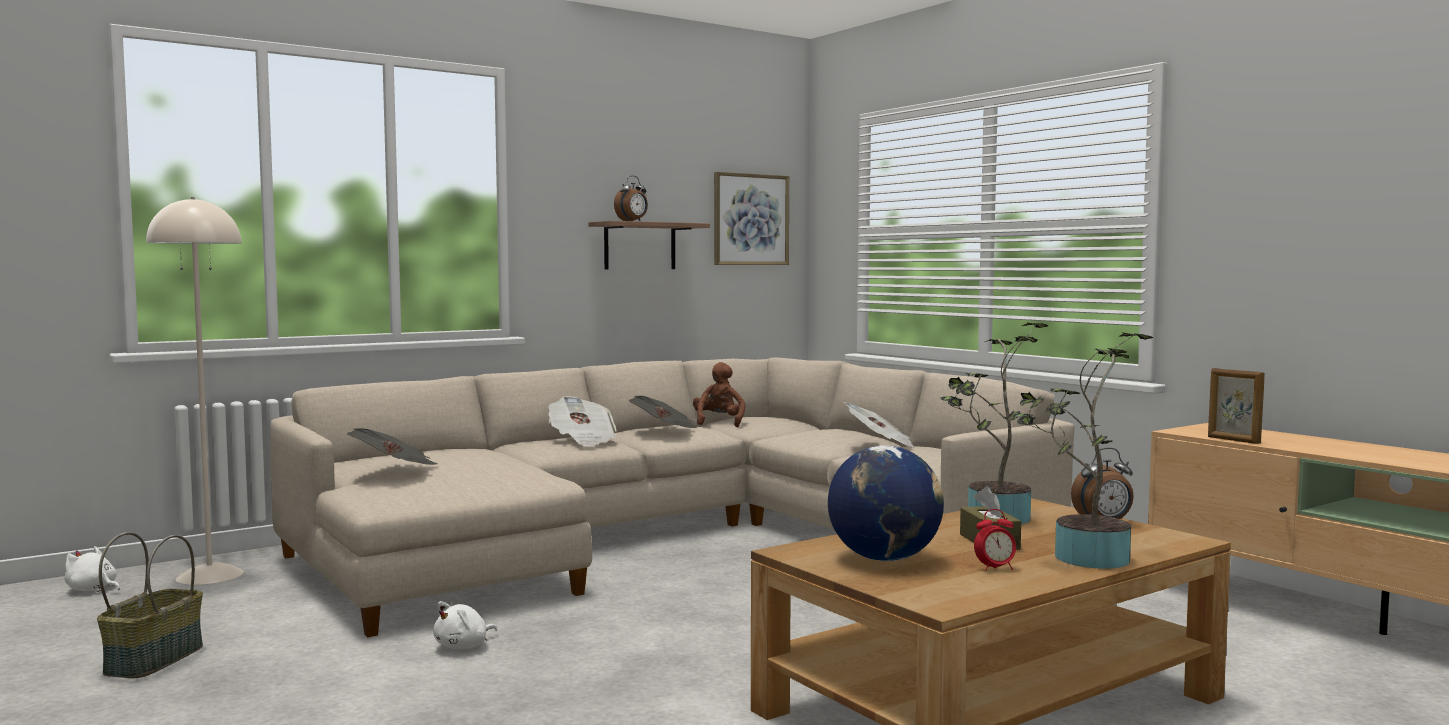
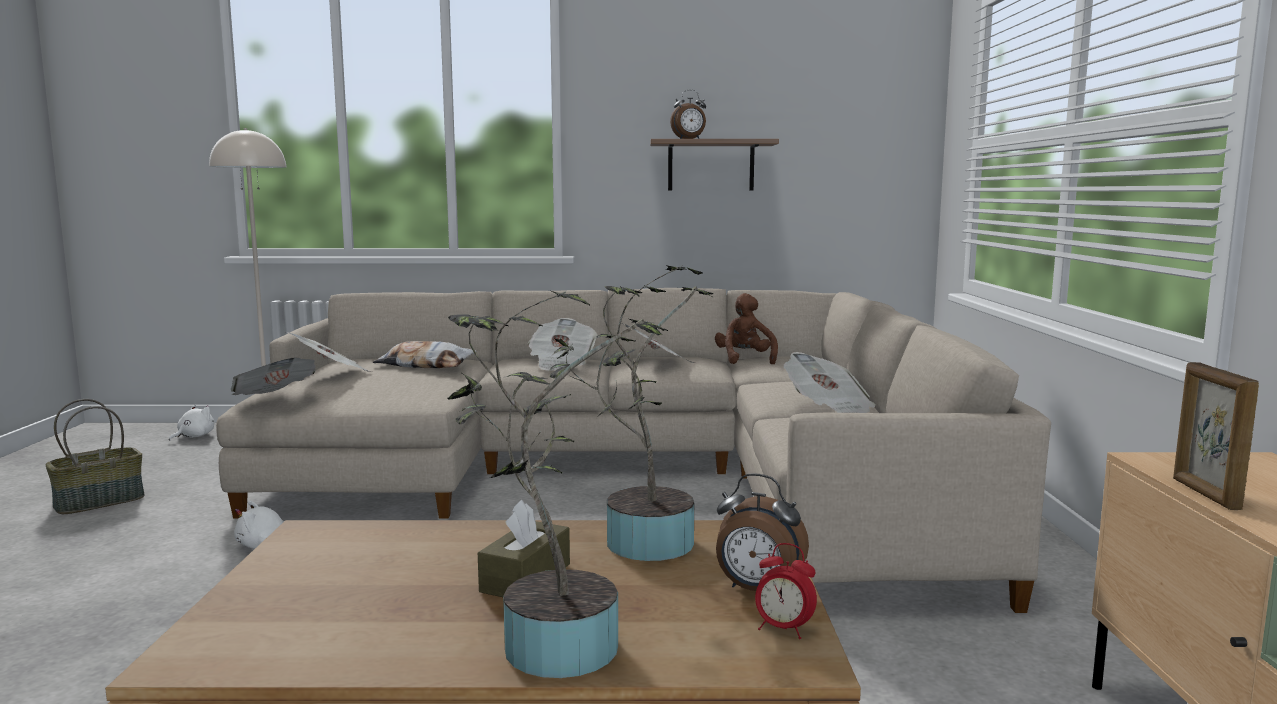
camera: 35 degrees right, 5 degrees up
white plush toy [64,546,120,592] -> white plush toy turned 60 degrees clockwise [169,404,214,441]
brown plush toy [693,362,745,427] -> brown plush toy turned 45 degrees counterclockwise [715,293,778,364]
picture [714,172,789,265] -> none
globe [828,445,944,561] -> none
alarm clock [974,509,1016,571] -> alarm clock moved to [755,543,817,639]
none -> newspaper [231,357,316,395]
none -> pillow [373,341,477,368]

